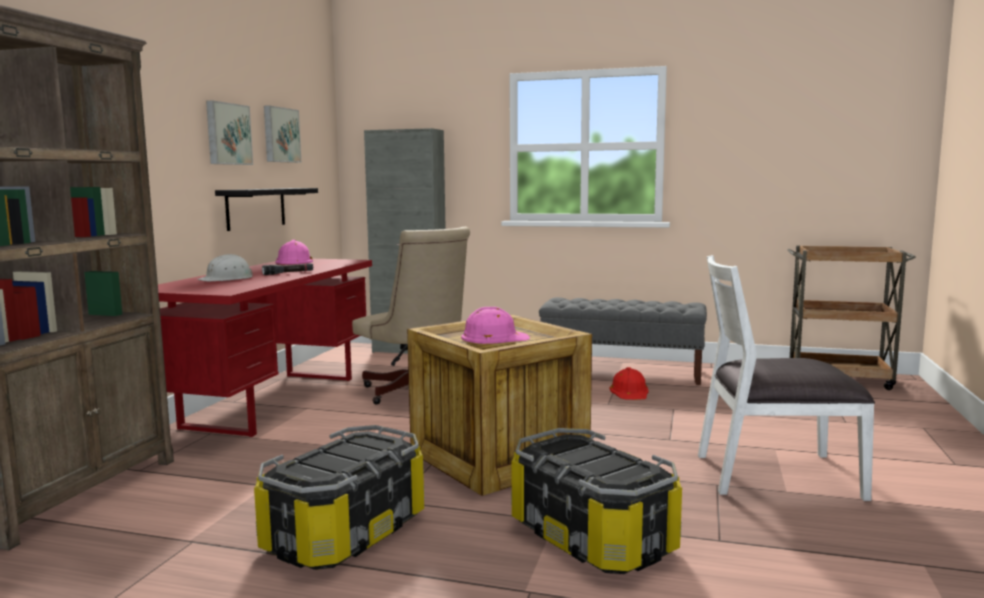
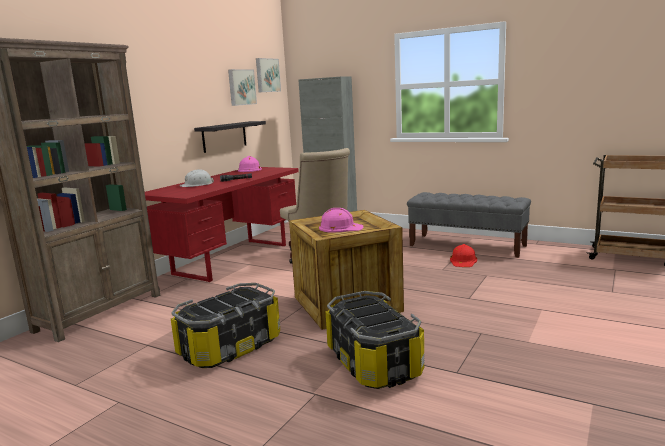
camera: 15 degrees right, 5 degrees up
picture [206,100,253,165] -> picture moved to [256,58,281,92]
white chair [698,255,875,501] -> none

